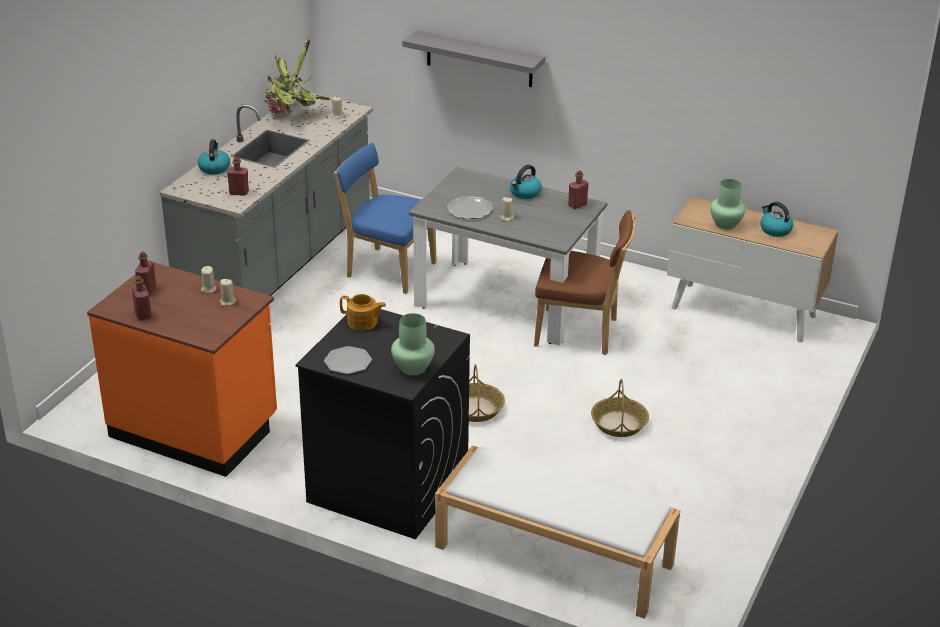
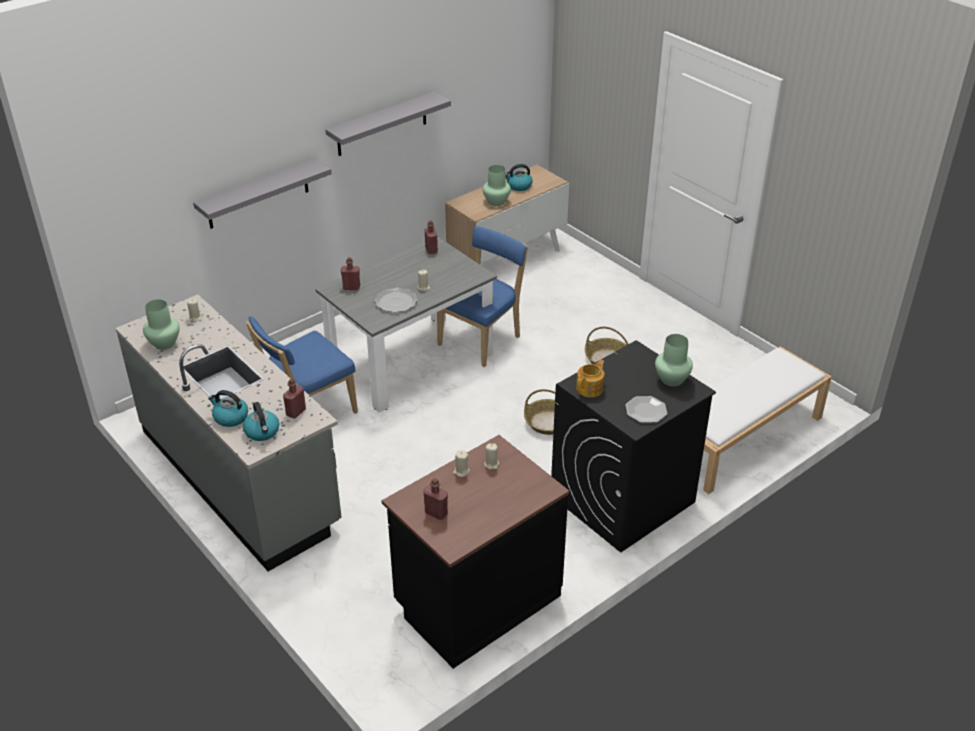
camera: 65 degrees left, 5 degrees up
orange counter [87,262,277,477] -> black counter [382,435,569,669]
red bottle [132,276,152,320] -> red bottle moved to [341,257,360,290]
potted plant [264,38,330,115] -> green vase [143,299,180,350]
kettle [510,165,542,199] -> kettle moved to [243,402,279,441]
brown chair [534,210,635,355] -> blue chair [437,226,528,367]
none -> grey shelf [325,92,451,156]

